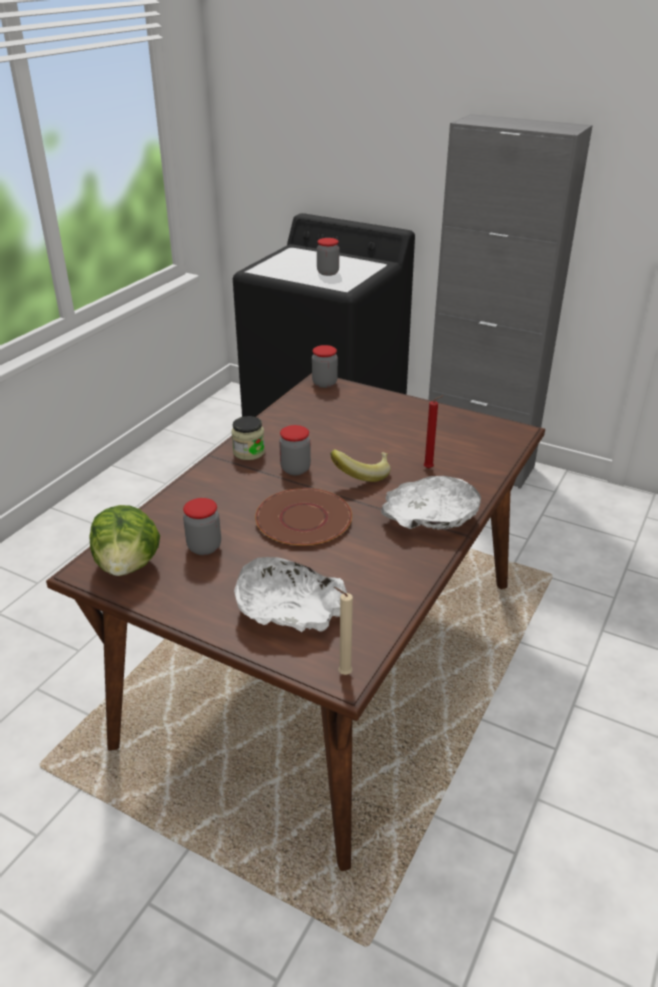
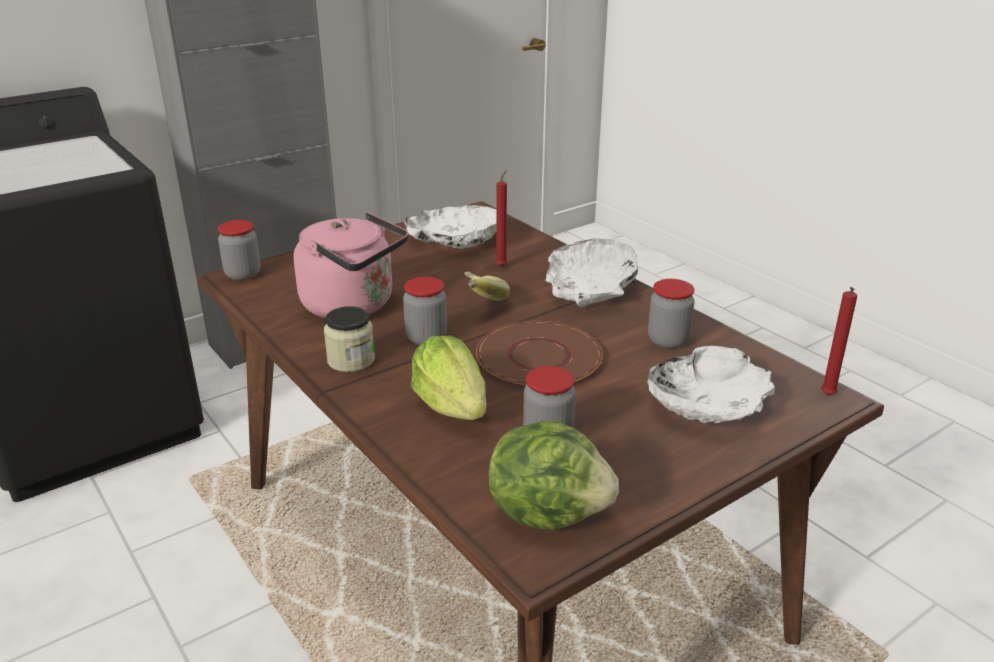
camera: 65 degrees left, 5 degrees down
jar [317,238,339,276] -> jar moved to [648,279,695,349]
beige candle [334,587,353,675] -> red candle [821,287,857,395]
none -> pink kettle [294,212,408,318]
none -> white bowl [404,205,497,249]
none -> lettuce [411,335,486,420]

